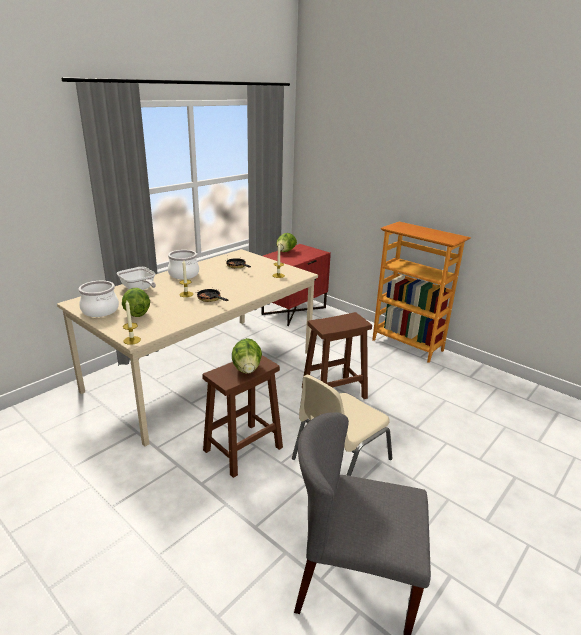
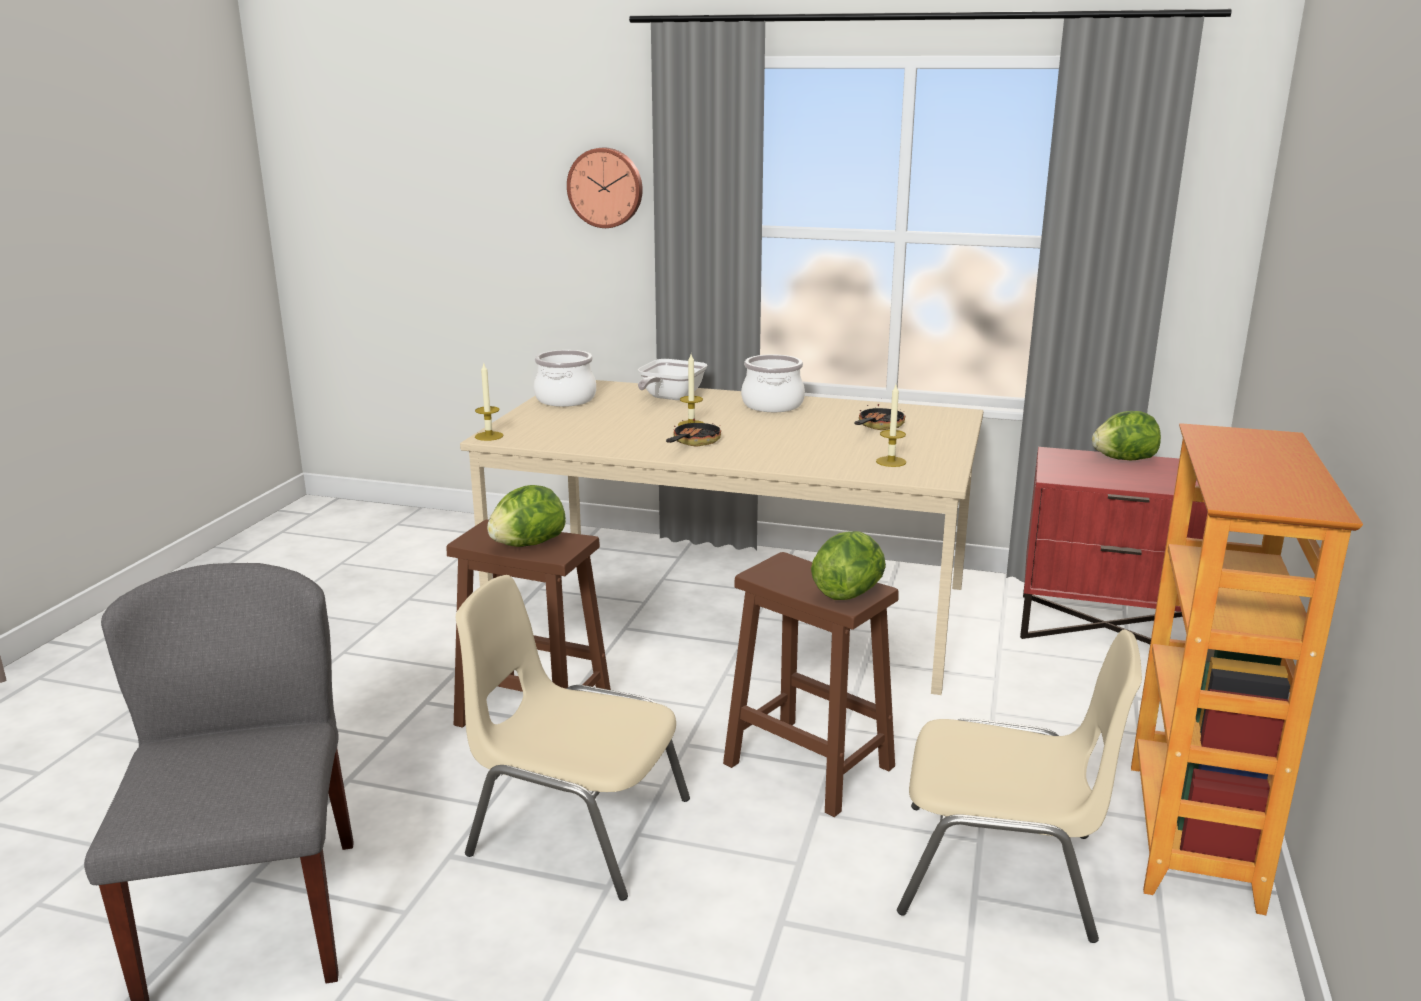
camera: 65 degrees right, 5 degrees down
lettuce [122,288,150,317] -> lettuce moved to [811,531,886,600]
none -> wall clock [567,148,643,228]
none -> beige chair [897,629,1142,943]

